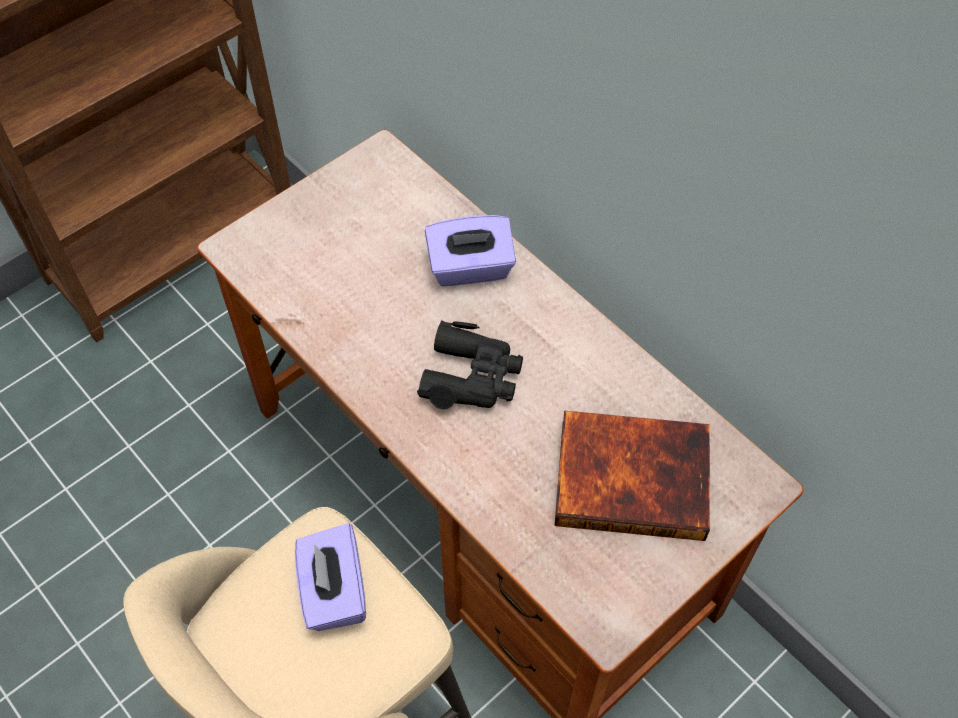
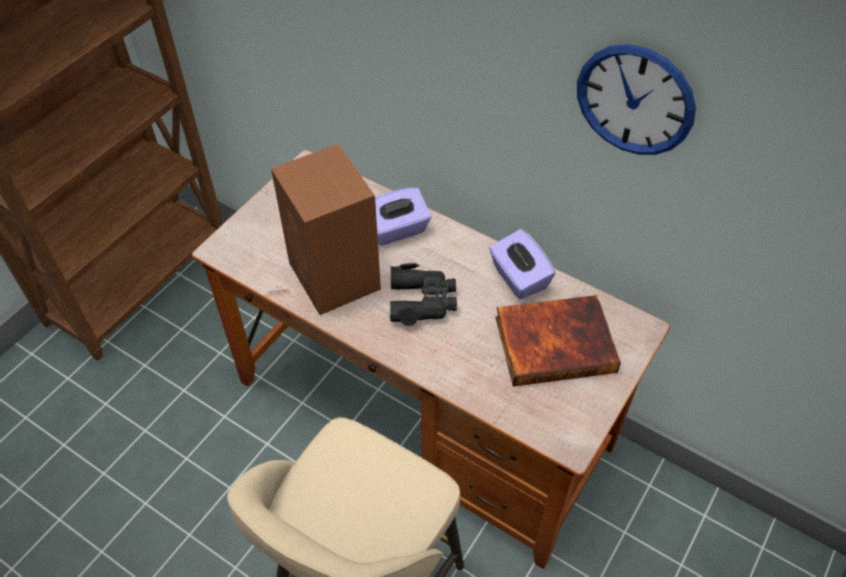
camera: 15 degrees left, 5 degrees down
purple tissue box [295,523,366,631] -> purple tissue box moved to [489,229,556,299]
none -> brown speaker [271,144,381,315]
none -> wall clock [577,44,696,155]

